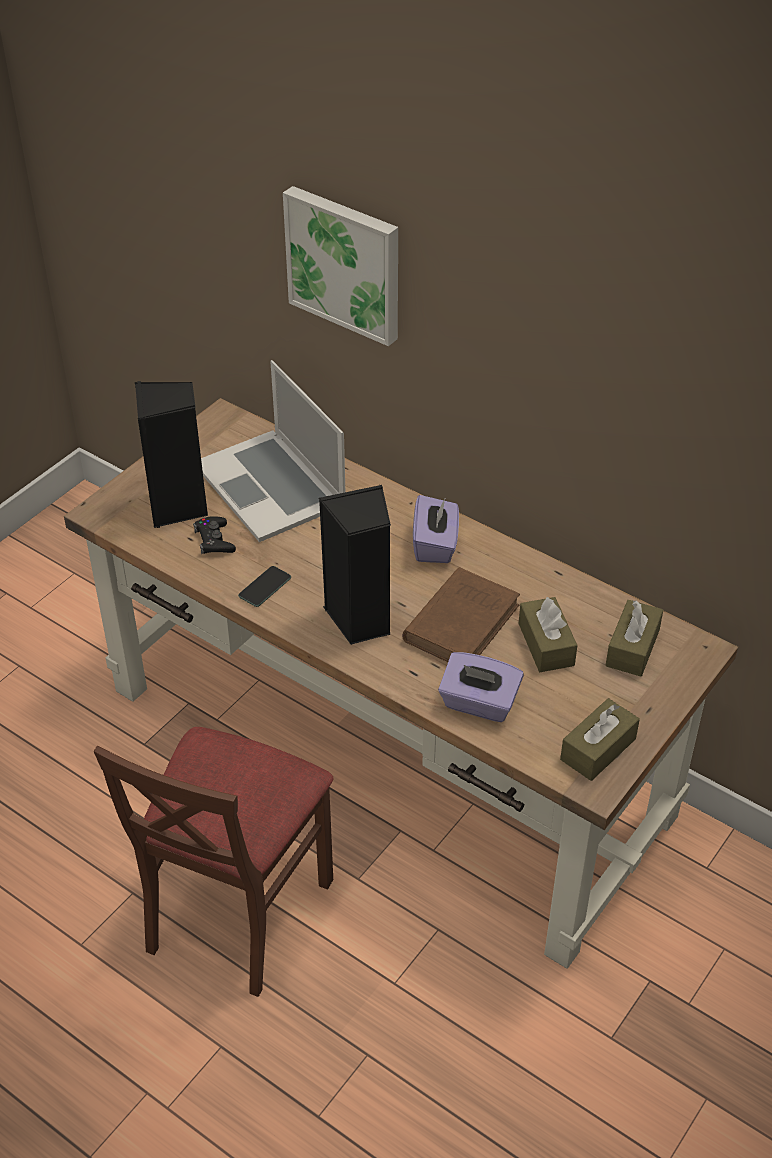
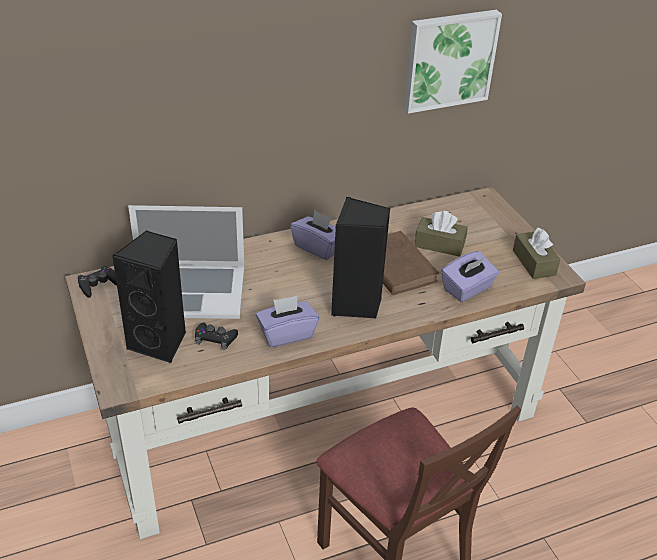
camera: 60 degrees left, 5 degrees down
phone [238,566,291,607] -> purple tissue box [256,296,319,347]
picture [283,186,398,346] -> picture moved to [403,10,502,114]
brown tissue box [606,600,663,677] -> none
none -> black game controller [78,266,117,298]

